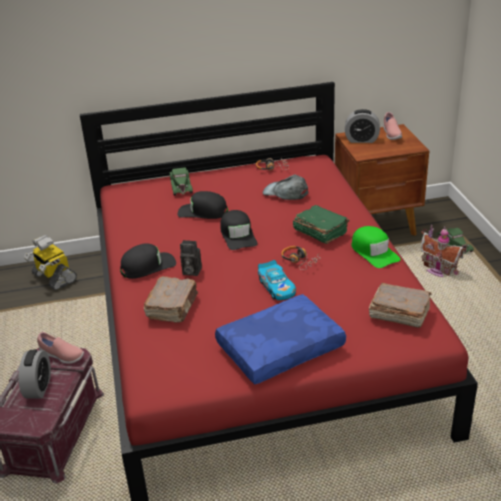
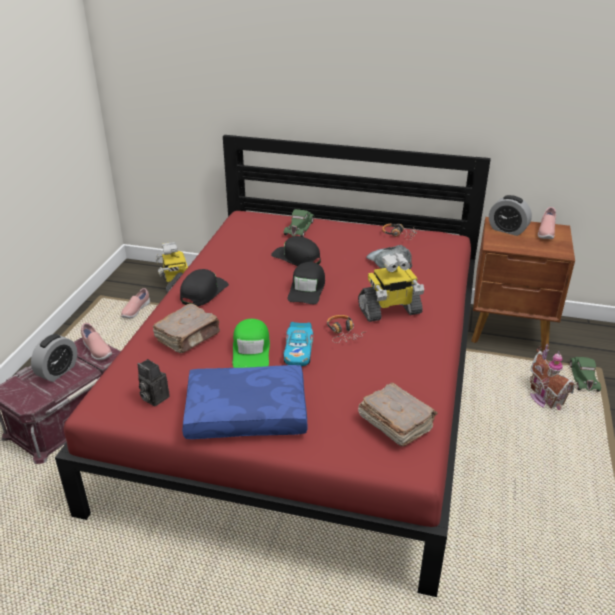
camera: 25 degrees right, 0 degrees up
black cap [120,243,176,279] -> black cap turned 60 degrees counterclockwise [180,269,229,306]
camera [180,240,202,276] -> camera moved to [138,359,170,407]
green book [293,205,349,244] -> toy robot [358,253,424,322]
green cap [351,226,401,268] -> green cap moved to [233,319,270,368]
none -> pink shoe [121,288,150,318]

